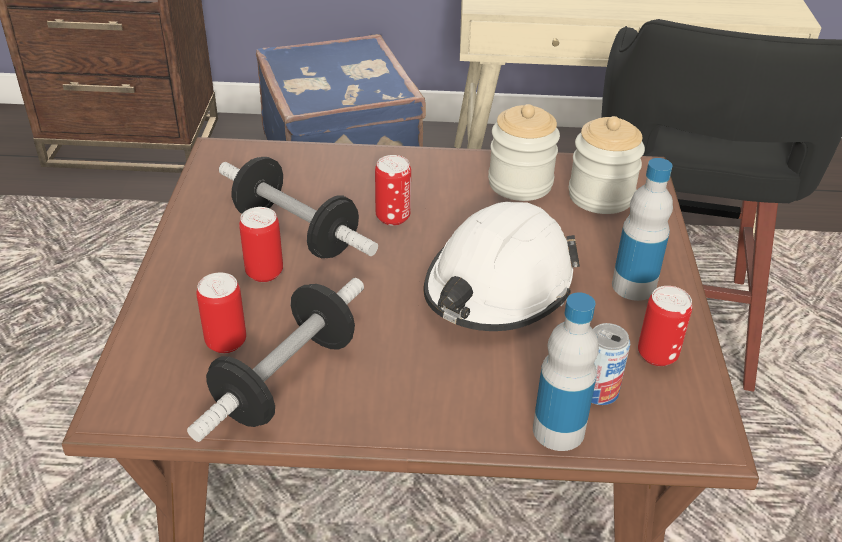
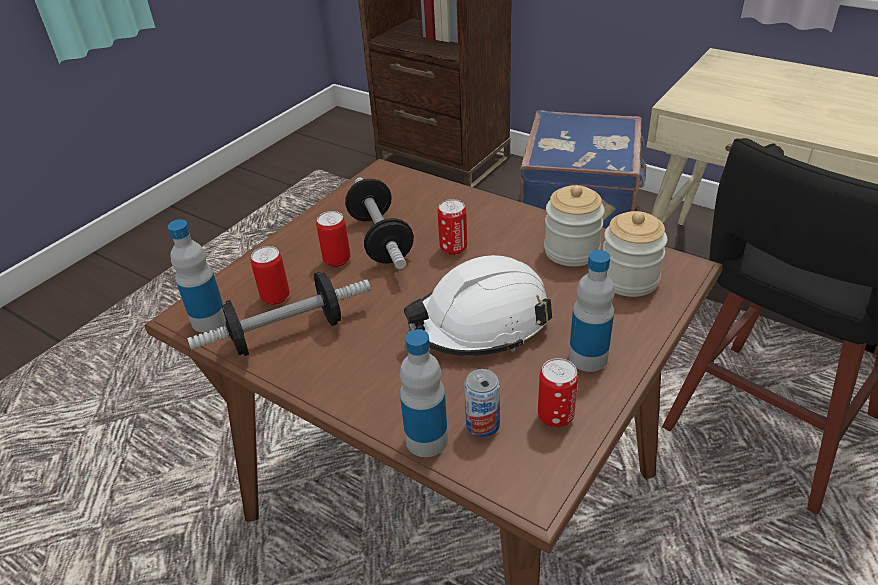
camera: 35 degrees right, 0 degrees up
none -> bottle [168,219,226,332]

